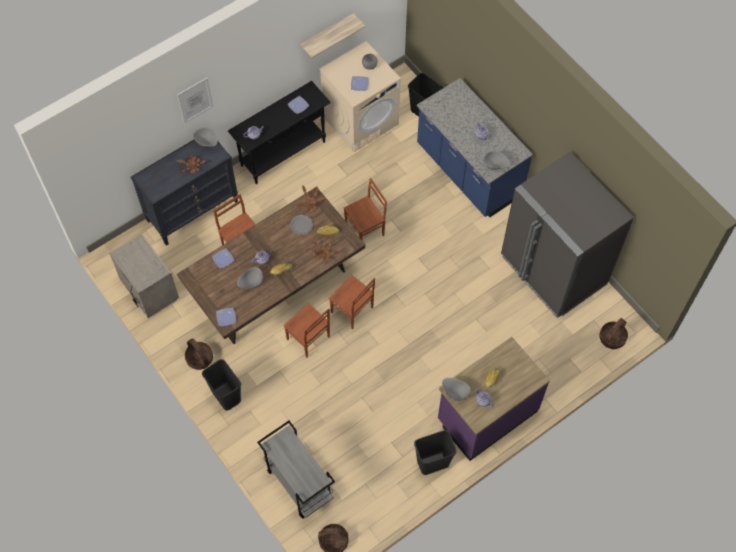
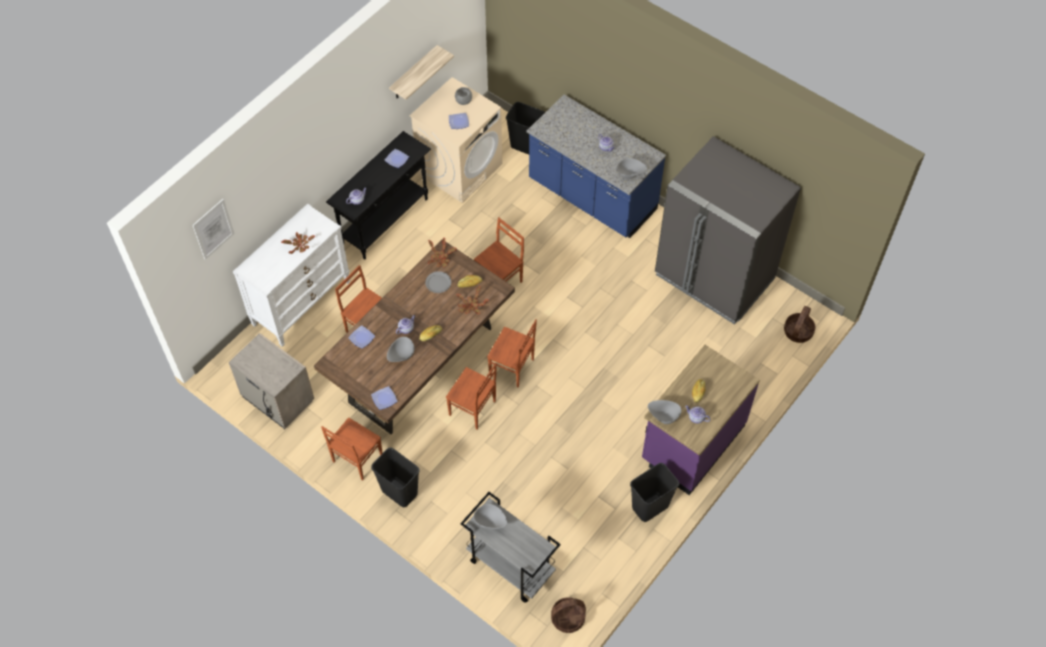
camera: 15 degrees left, 5 degrees down
black dresser [131,140,238,246] -> white dresser [233,204,350,347]
picture [177,78,213,124] -> picture moved to [193,199,235,260]
basket [185,339,213,370] -> brown chair [321,417,383,481]
grey bowl [193,127,217,147] -> grey bowl moved to [473,504,507,529]

